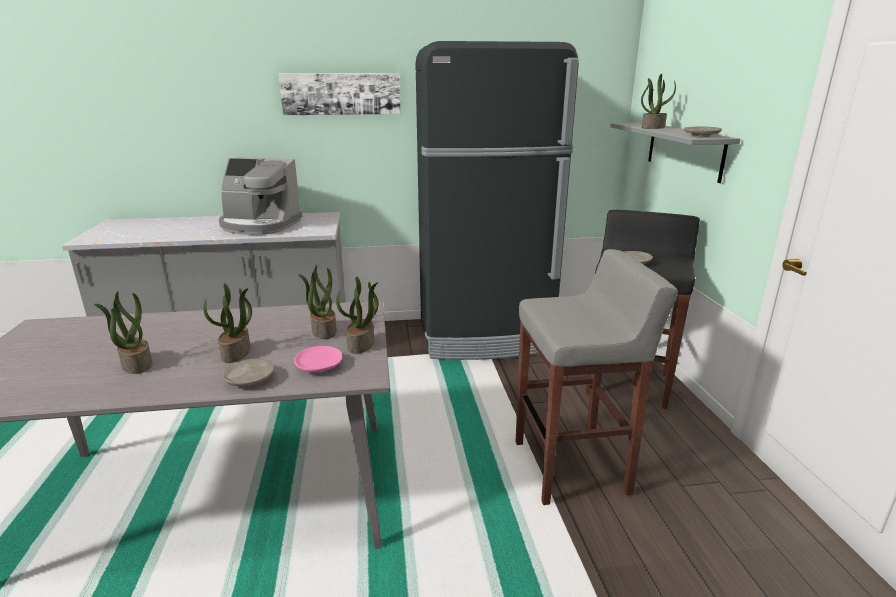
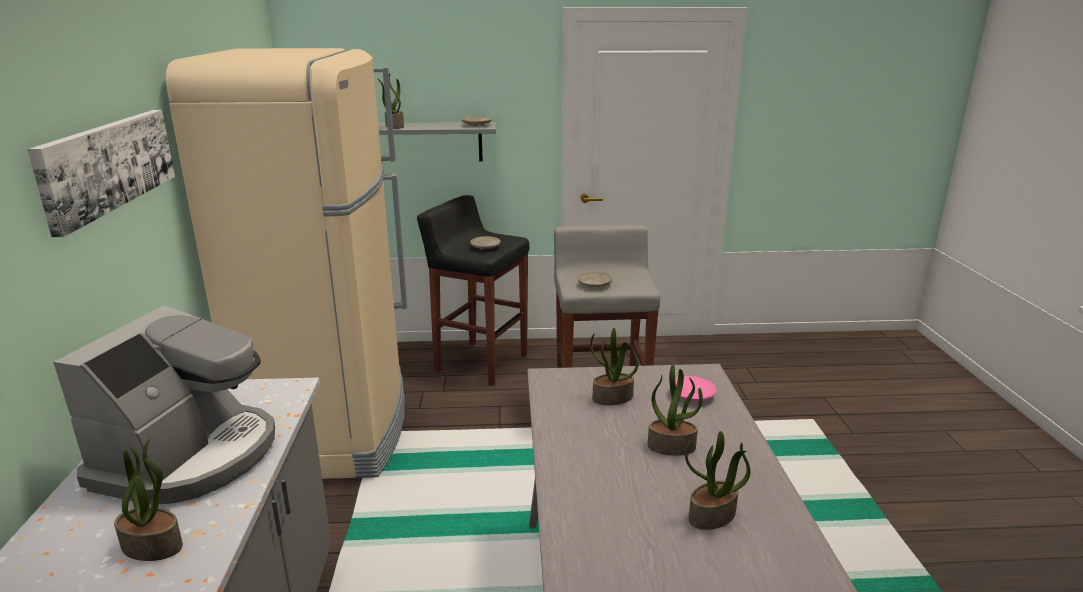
camera: 85 degrees left, 0 degrees up
beige plate [222,359,274,386] -> beige plate moved to [578,272,613,288]
potted plant [336,276,378,354] -> potted plant moved to [114,437,183,561]
black fridge [415,41,579,360] -> beige fridge [166,48,407,479]

